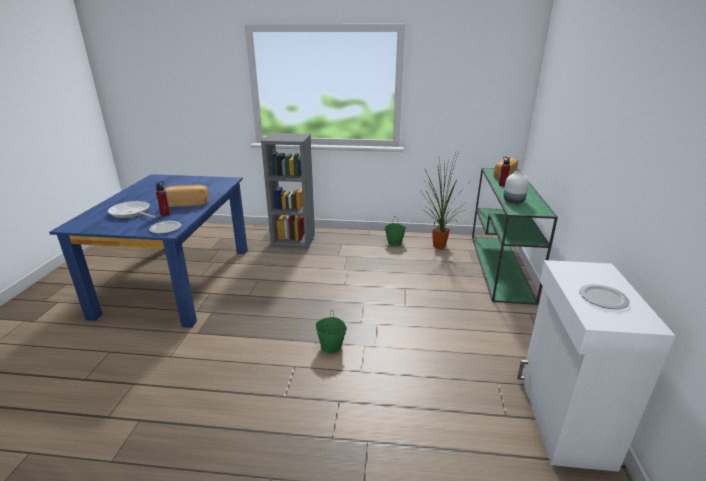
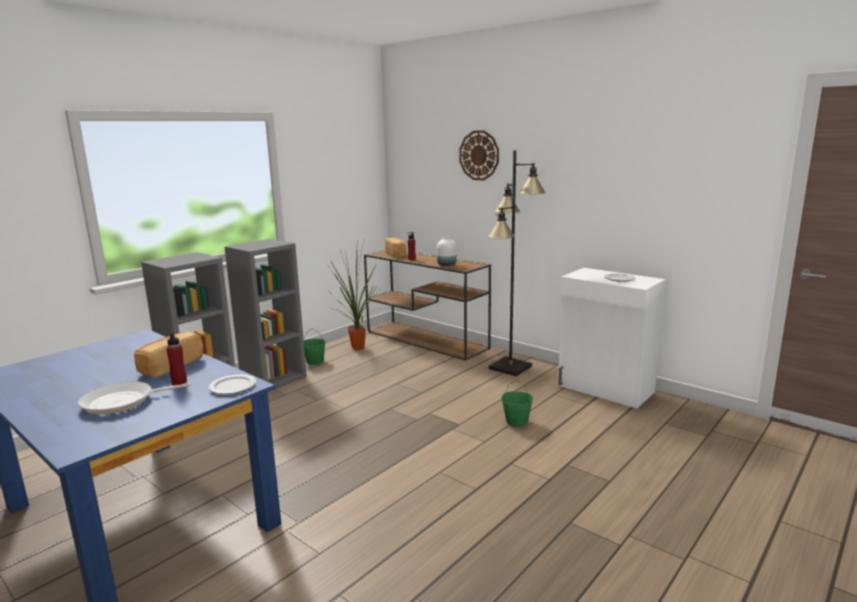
camera: 55 degrees left, 10 degrees down
green bucket [315,310,347,353] -> green bucket moved to [501,380,533,427]
green console table [472,168,558,305] -> brown console table [364,250,491,361]
none -> grey bookcase [224,239,307,392]
none -> wall clock [459,130,499,180]
none -> black floor lamp [488,150,546,376]

